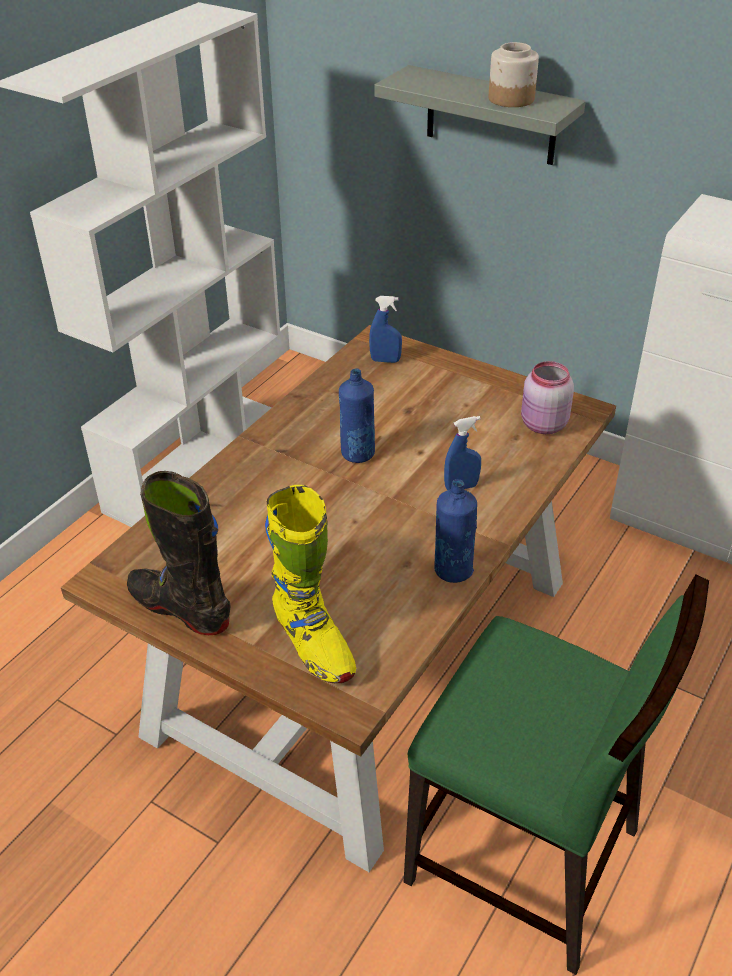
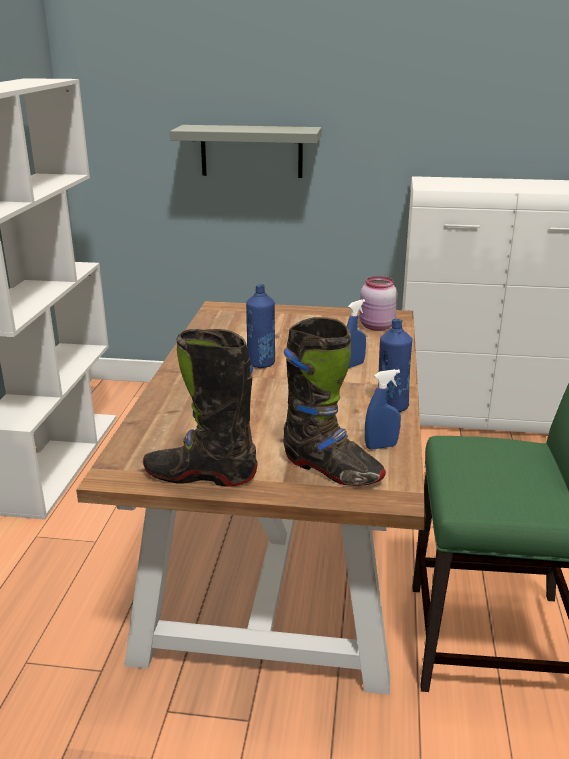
camera: 25 degrees left, 15 degrees down
yellow boot [265,485,356,683] -> black boot [283,317,386,486]
blue spray bottle [369,296,402,363] -> blue spray bottle moved to [365,369,401,450]
jar [489,42,539,107] -> none

